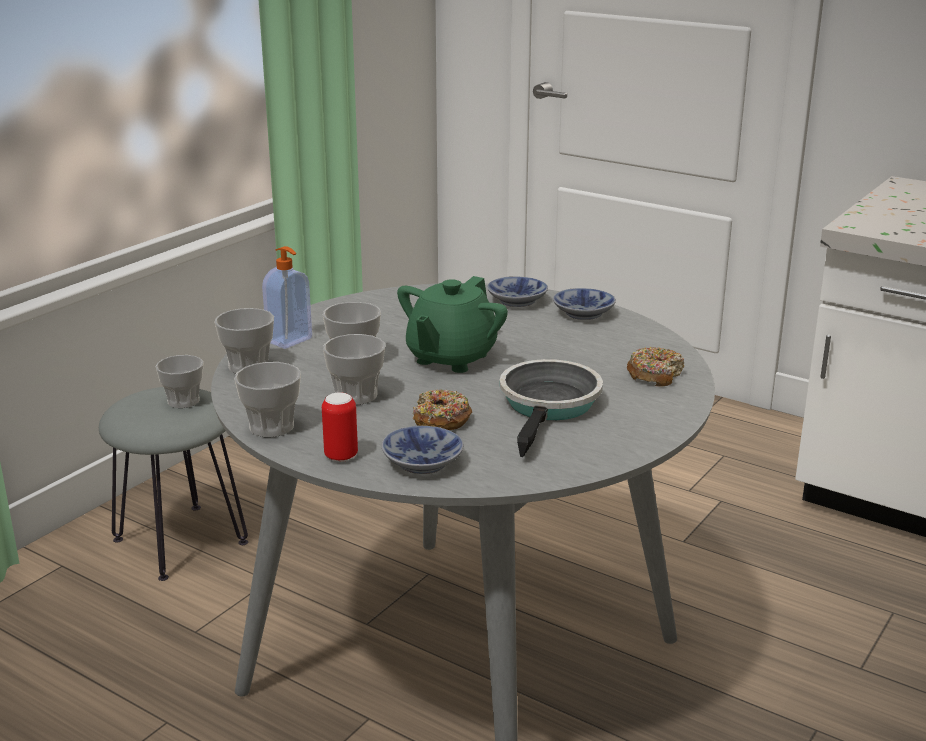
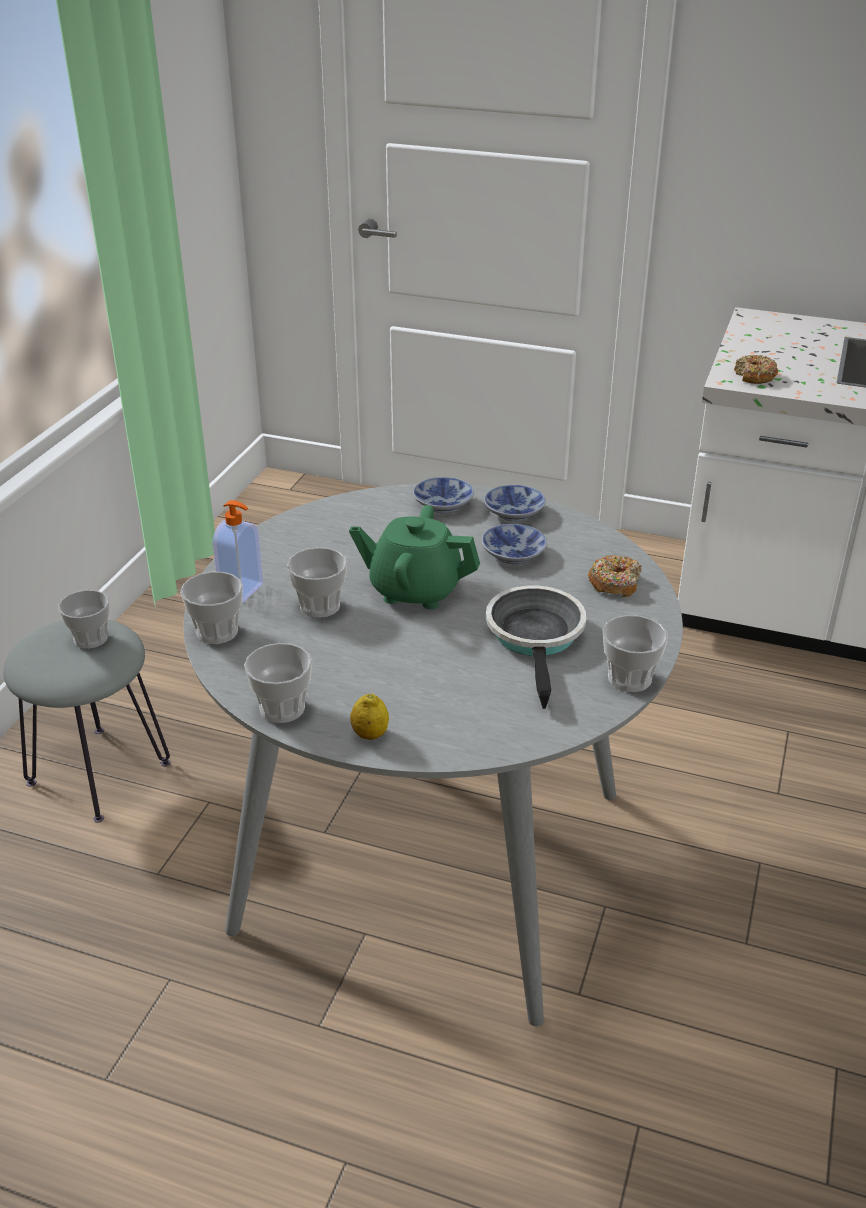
camera: 15 degrees left, 10 degrees up
can [322,392,358,462] -> lemon [350,693,389,740]
cup [323,334,385,405] -> cup moved to [602,615,668,692]
bowl [382,426,463,474] -> bowl moved to [482,524,547,564]
green teapot [397,276,508,373] -> green teapot turned 90 degrees clockwise [349,505,480,609]
donut [413,390,472,430] -> donut moved to [734,355,778,384]

